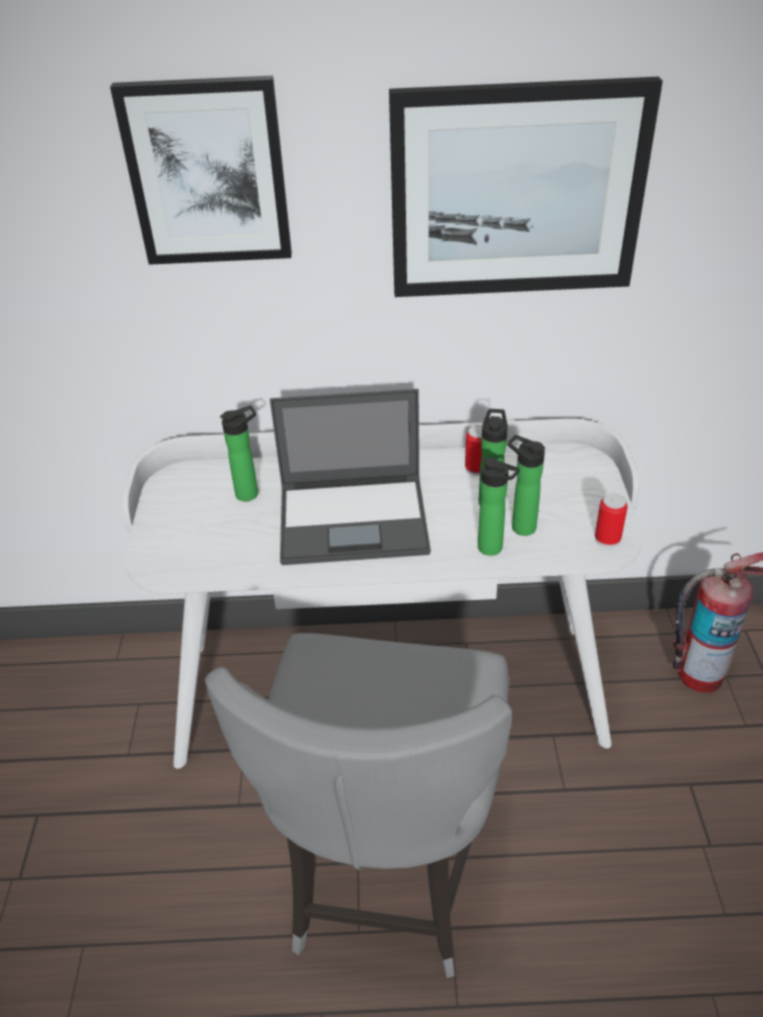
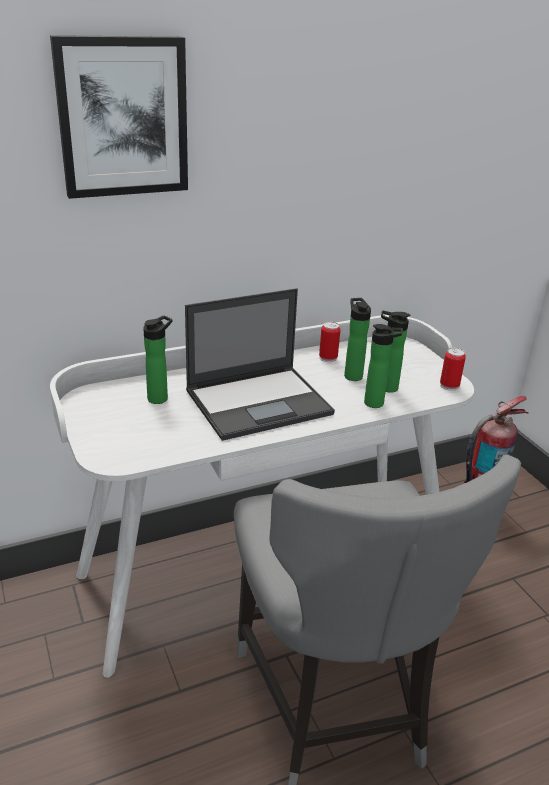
camera: 25 degrees left, 10 degrees down
picture [389,77,663,297] -> none

